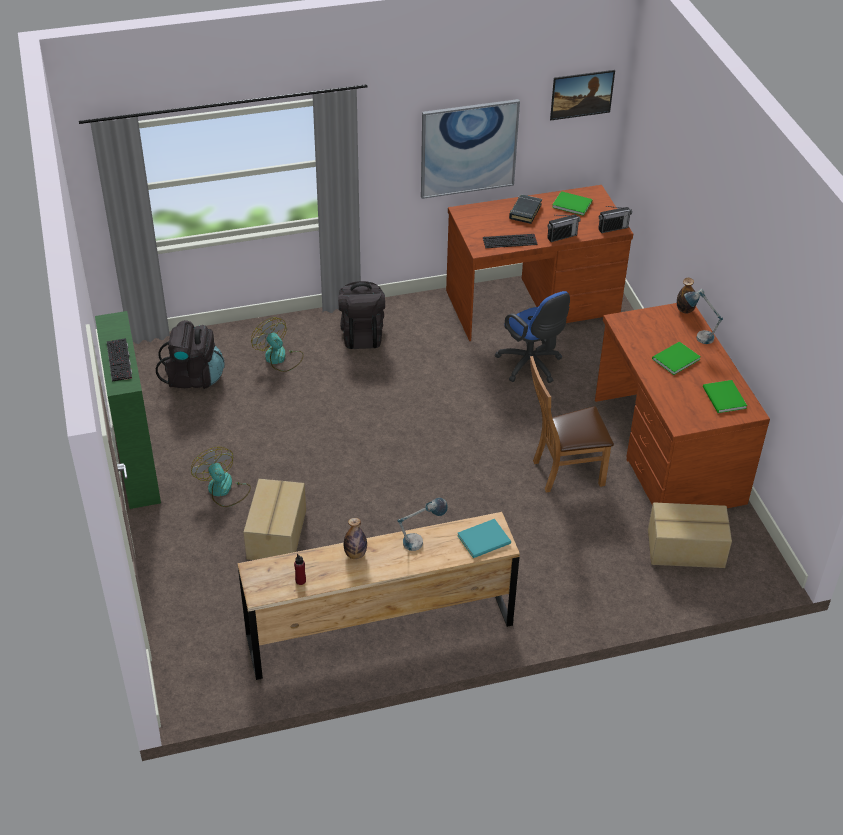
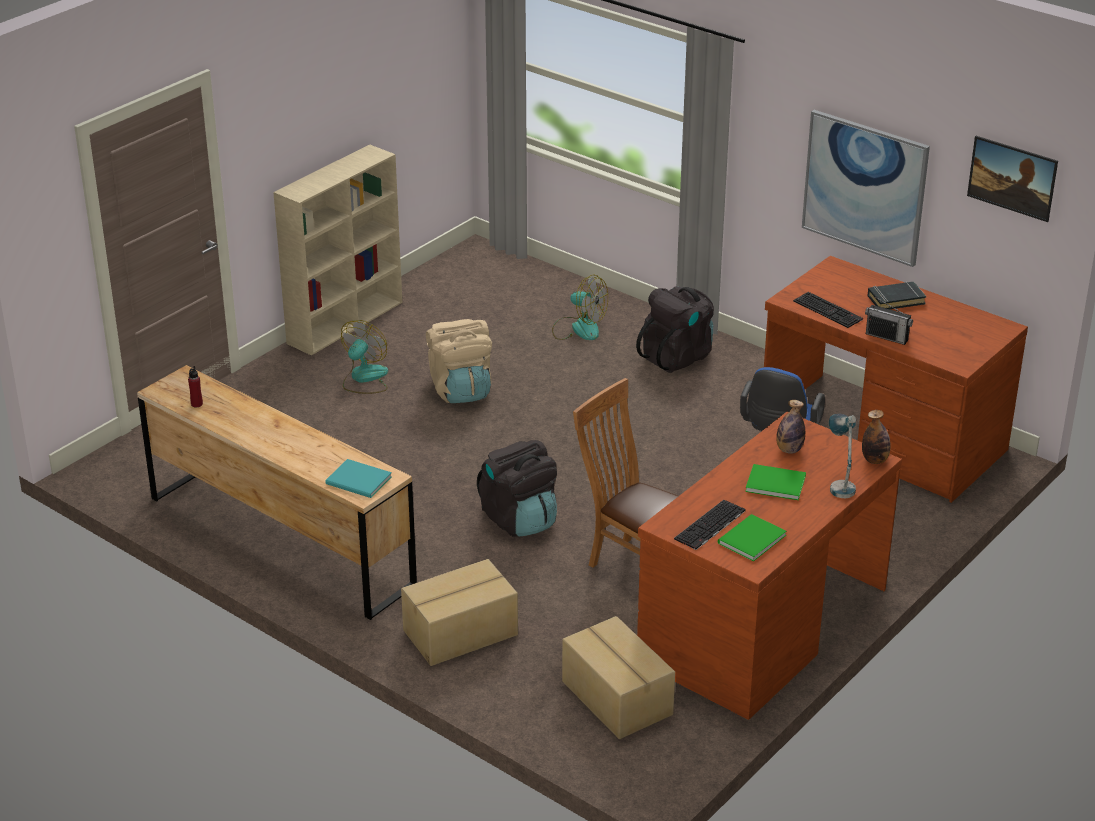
camera: 55 degrees right, 10 degrees down
green bookcase [95,311,161,509] -> beige bookcase [273,145,402,356]
keyboard [107,338,132,382] -> keyboard moved to [674,500,746,550]
black backpack [156,320,224,389] -> black backpack moved to [477,440,557,537]
cardboard box [243,479,306,560] -> cardboard box moved to [401,559,518,666]
fan [251,317,304,372] -> fan turned 105 degrees clockwise [552,275,608,340]
bottle [344,518,367,559] -> bottle moved to [776,400,805,454]
table lamp [398,498,448,551] -> none
green book [552,191,593,216] -> none
radio [598,206,632,233] -> none
none -> beige backpack [426,319,492,403]

